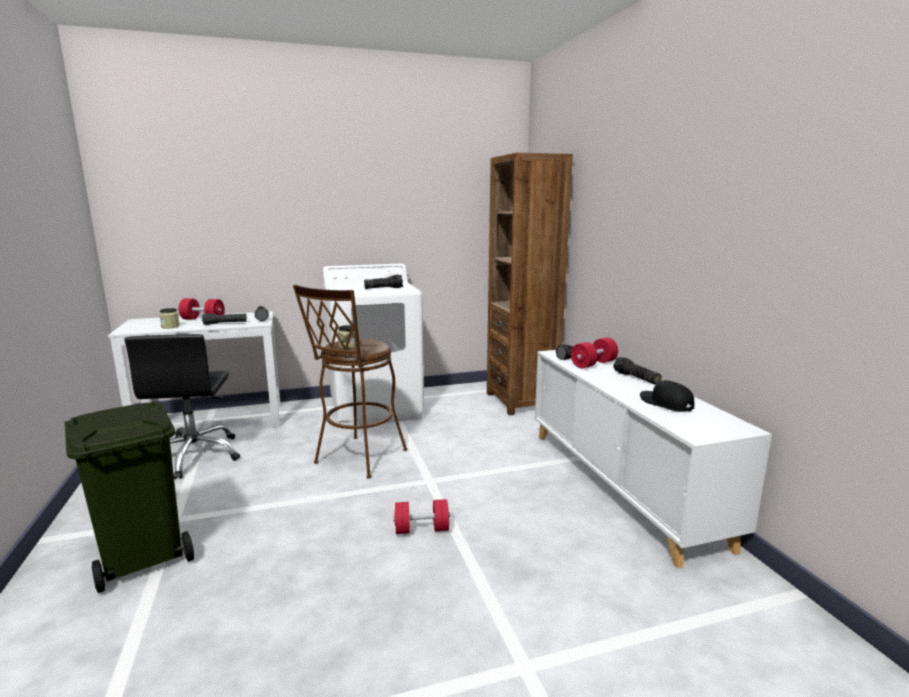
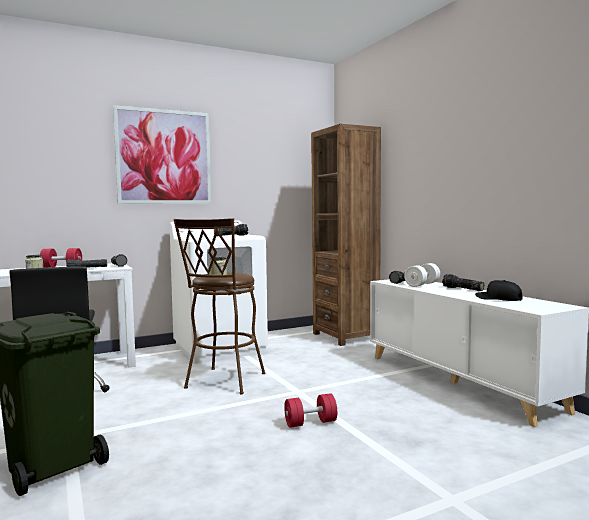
camera: 10 degrees left, 10 degrees down
red dumbbell [571,337,618,368] -> white dumbbell [404,263,440,287]
none -> picture [113,105,211,204]

